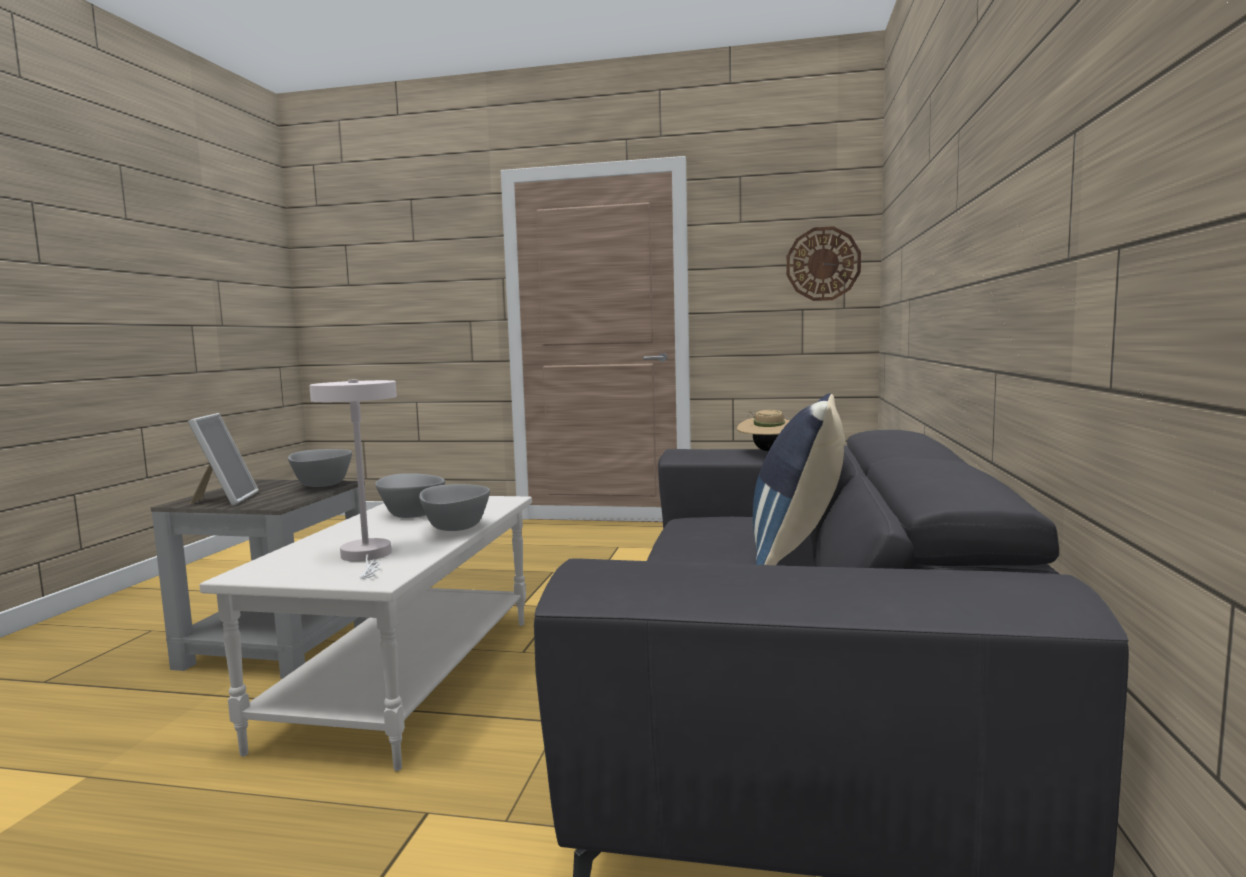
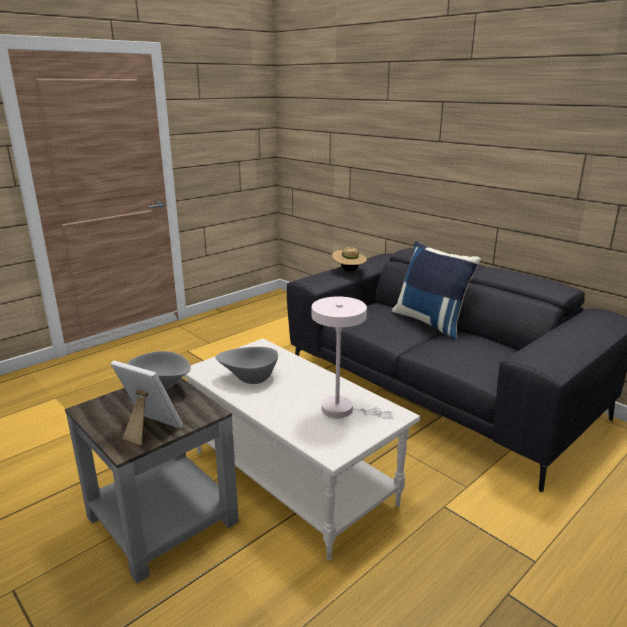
camera: 55 degrees left, 15 degrees up
grey bowl [419,484,490,531] -> none
wall clock [786,226,861,301] -> none

